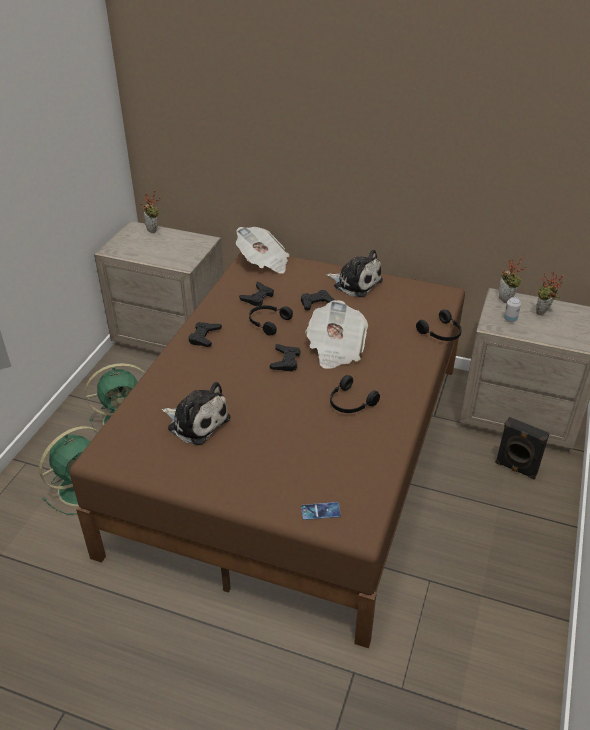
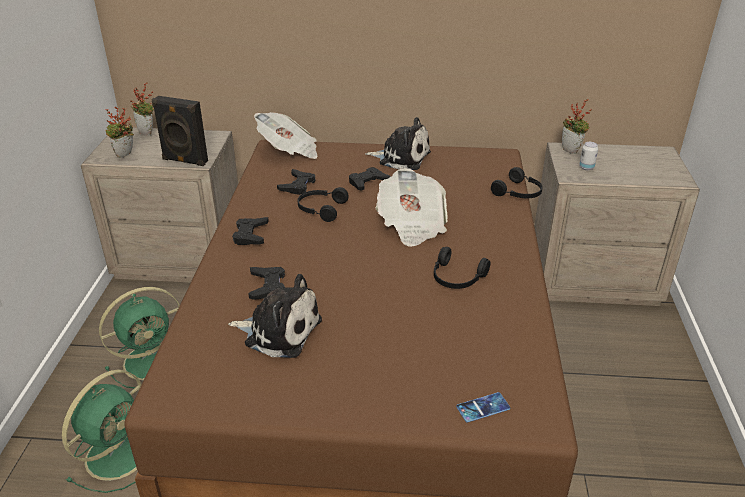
camera: 15 degrees left, 5 degrees down
black game controller [270,344,301,371] -> black game controller moved to [249,267,285,300]
black speaker [495,417,549,480] -> black speaker moved to [151,96,208,166]
potted plant [536,272,564,315] -> potted plant moved to [105,106,134,158]

